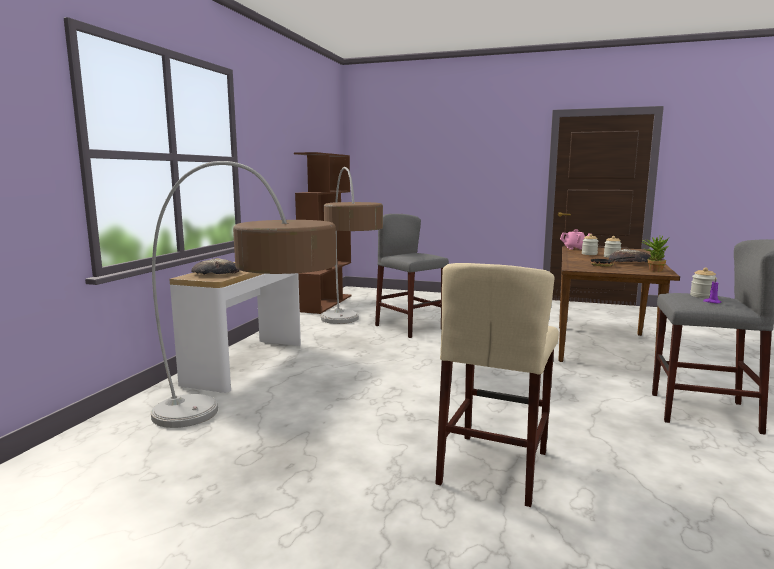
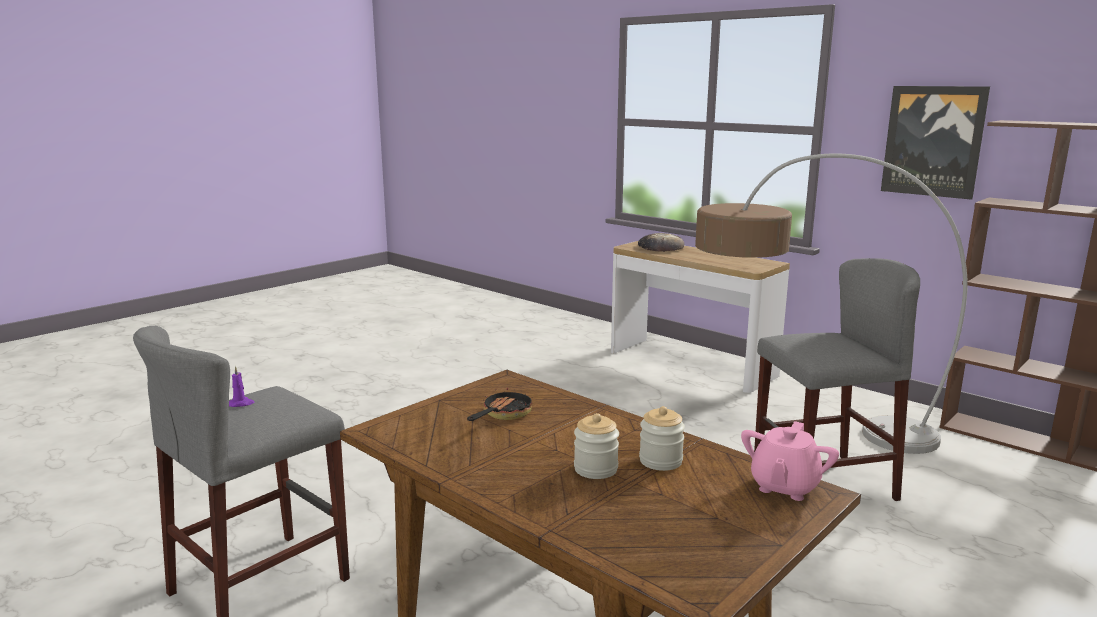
camera: 115 degrees right, 5 degrees up
floor lamp [151,161,336,428] -> none
beige stool [435,263,559,507] -> none
bread [609,249,651,263] -> none
potted plant [642,236,669,272] -> none
jar [690,267,717,298] -> none
none -> picture [881,86,990,200]

